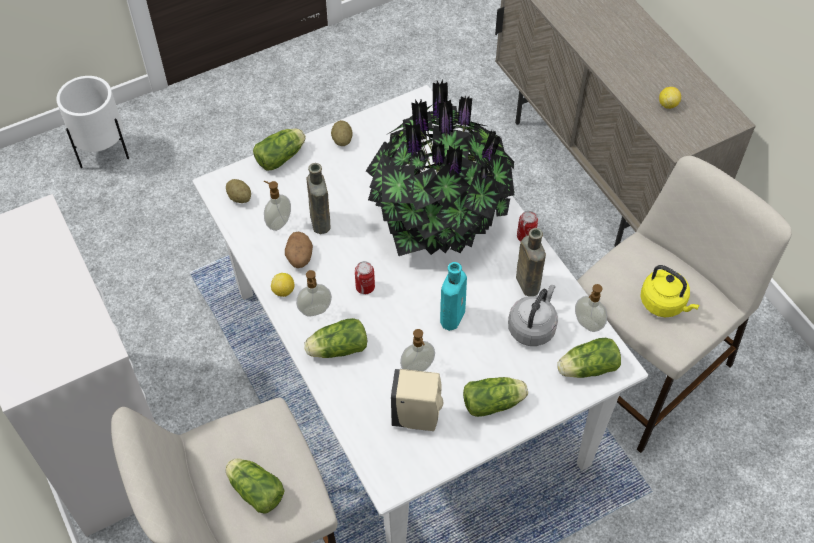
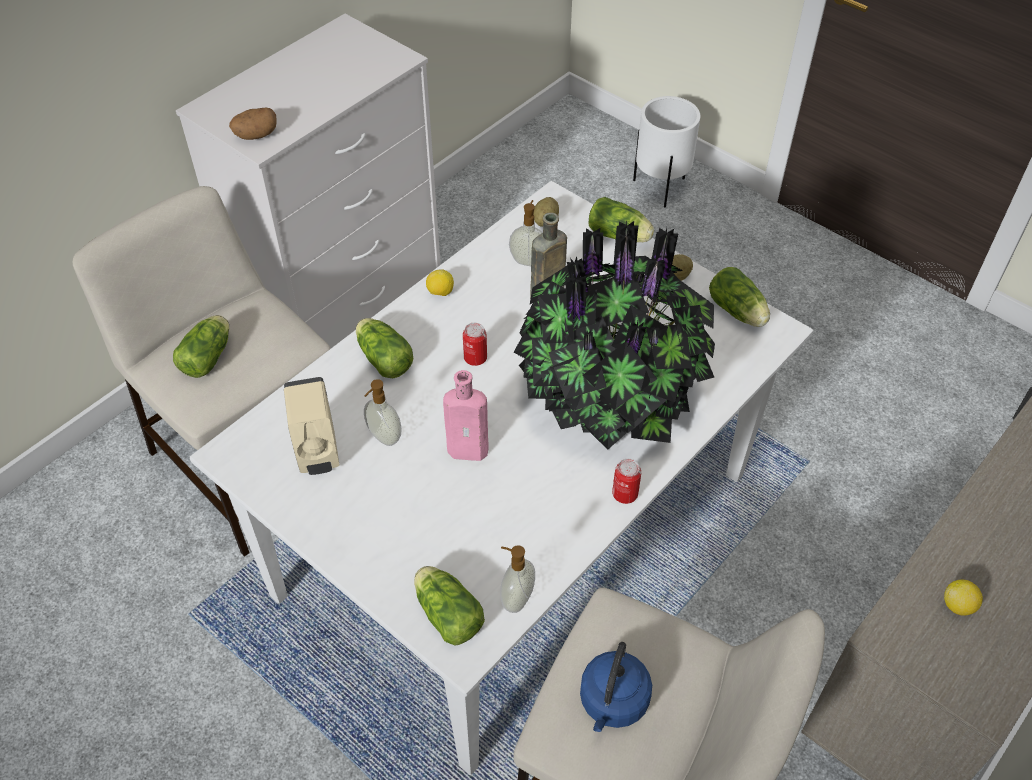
camera: 70 degrees right, 5 degrees down
potato [285,232,313,268] -> potato moved to [229,108,277,140]
soap dispenser [296,270,332,317] -> none
turquoise bottle [440,262,467,331] -> pink bottle [443,370,489,461]
lettuce [463,377,528,417] -> lettuce moved to [709,267,770,327]
grey kettle [508,285,558,346] -> none
brown bottle [516,228,546,296] -> none
yellow kettle [640,265,699,317] -> blue kettle [580,642,652,732]

